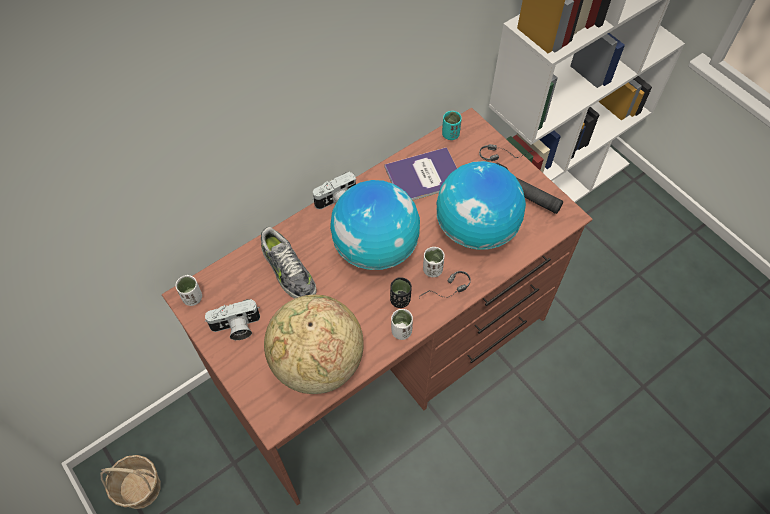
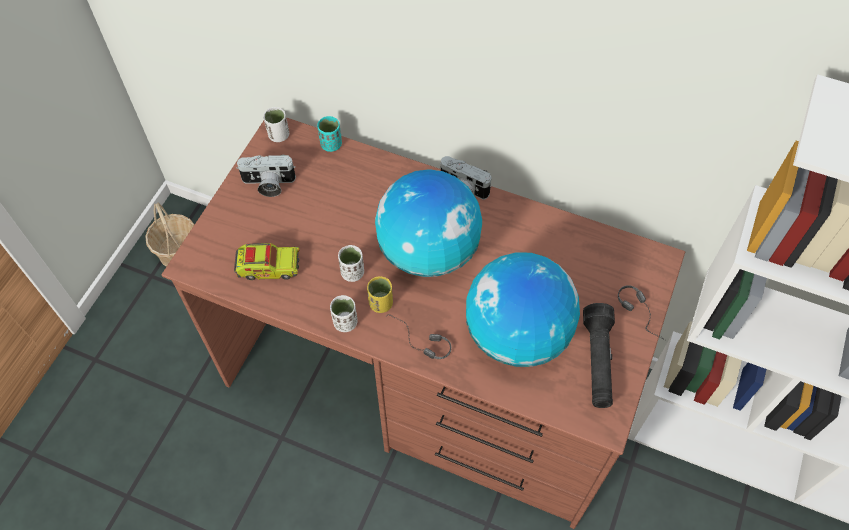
camera: 60 degrees right, 0 degrees up
camera [205,299,260,340] -> camera turned 45 degrees counterclockwise [236,155,296,197]
shoe [261,227,317,299] -> none
globe [264,295,364,394] -> toy truck [234,243,299,280]
book [385,147,457,200] -> none
black cup [390,277,412,308] -> yellow cup [367,276,393,313]
white cup [423,247,445,277] -> white cup moved to [338,245,364,282]
turquoise cup [442,111,462,140] -> turquoise cup moved to [317,116,342,152]

